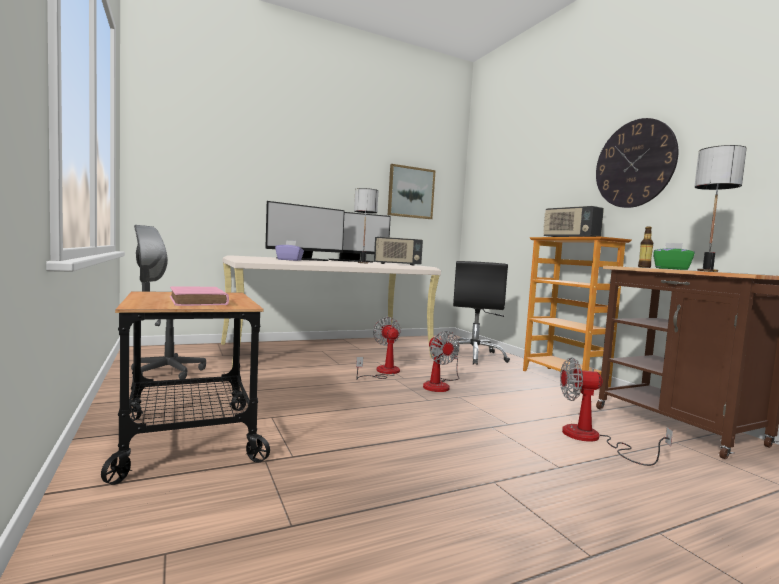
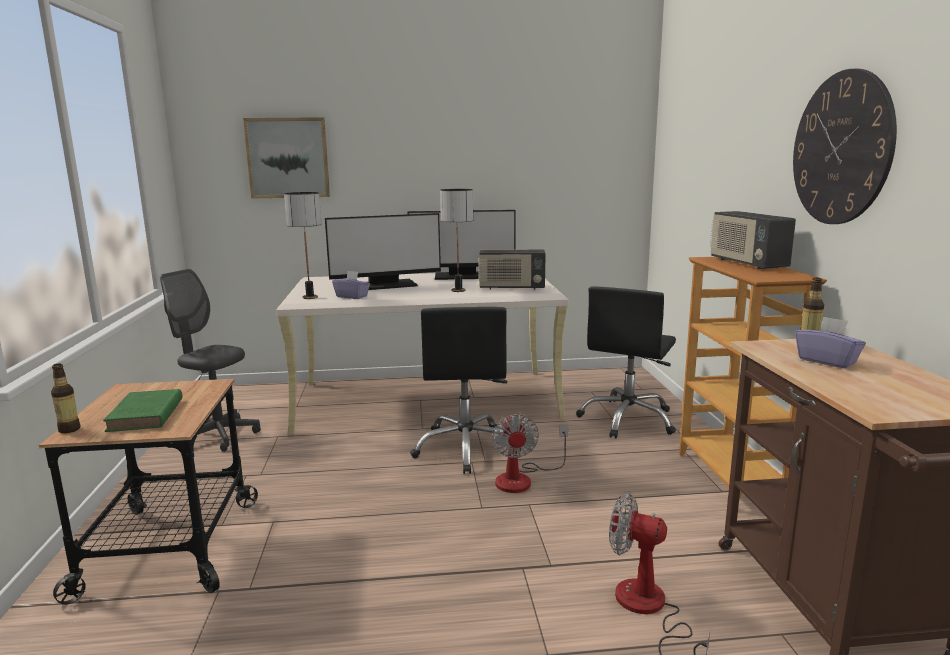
camera: 20 degrees right, 10 degrees up
pink book [170,286,229,306] -> green book [103,389,183,432]
fan [356,317,401,380] -> black office chair [410,307,521,474]
picture [388,164,436,219] -> picture moved to [243,117,330,199]
green tissue box [653,243,695,270] -> purple tissue box [795,316,866,368]
table lamp [694,145,747,272] -> table lamp moved to [284,192,321,299]
none -> bottle [51,364,80,433]

